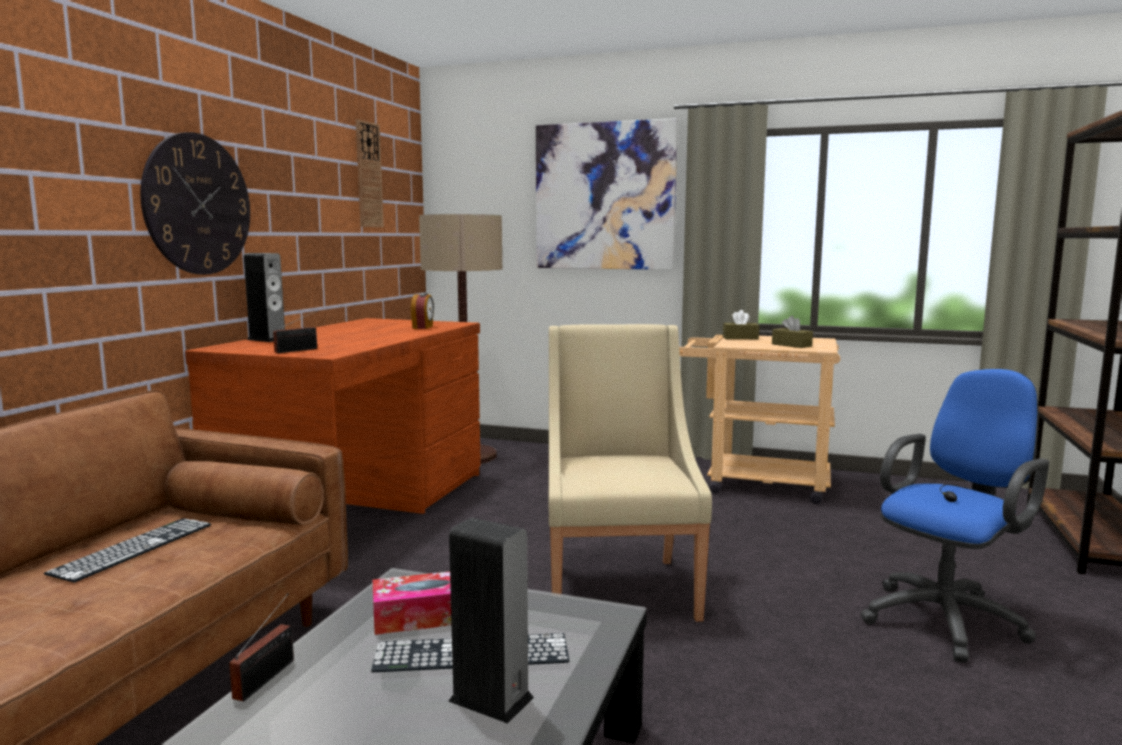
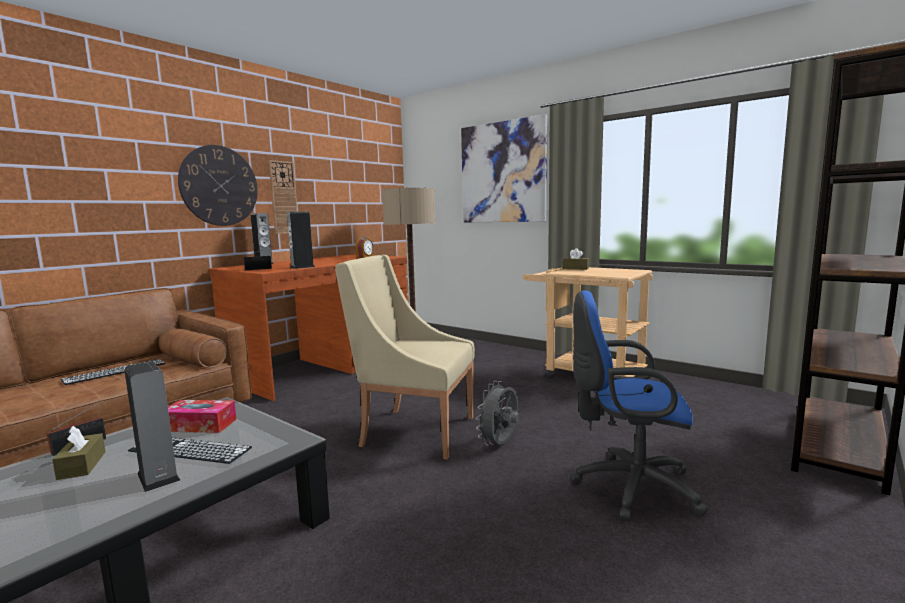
camera: 20 degrees right, 0 degrees up
wall clock [356,119,384,227] -> wall clock moved to [269,160,298,234]
beige armchair [548,324,712,622] -> beige armchair turned 90 degrees counterclockwise [335,255,475,460]
brown tissue box [772,316,813,348] -> brown tissue box moved to [52,426,105,480]
blue office chair [860,369,1049,663] -> blue office chair turned 150 degrees counterclockwise [571,290,708,522]
none -> speaker [287,212,315,269]
none -> grey fan [476,381,519,446]

